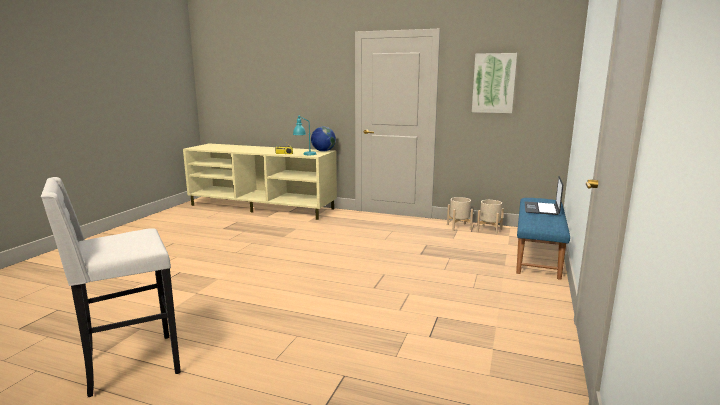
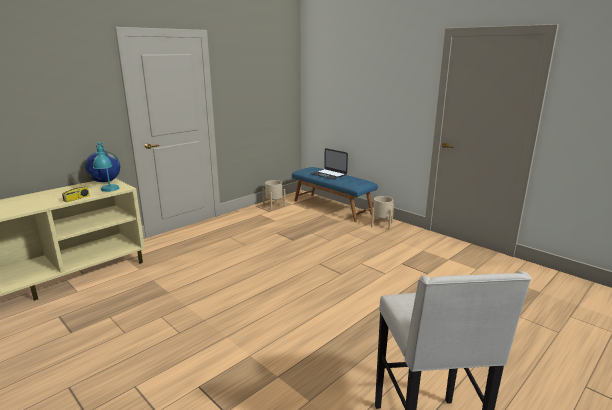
camera: 65 degrees left, 5 degrees up
beige planter [447,197,473,231] -> beige planter moved to [371,196,394,230]
picture [472,53,517,113] -> none

